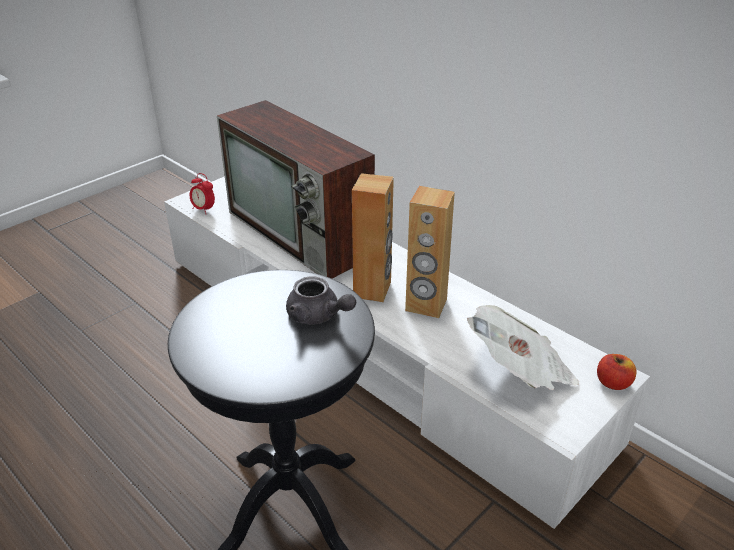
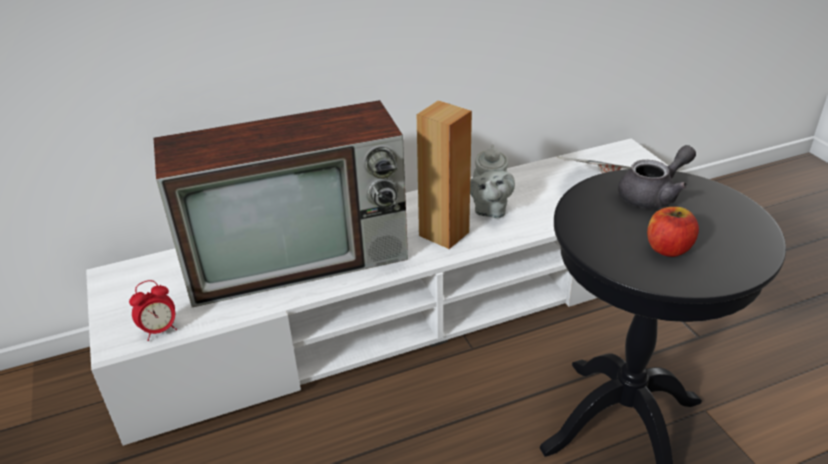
camera: 65 degrees left, 0 degrees up
brown speaker [405,186,455,318] -> grey teapot [470,144,515,218]
apple [597,354,637,390] -> apple moved to [647,207,699,257]

